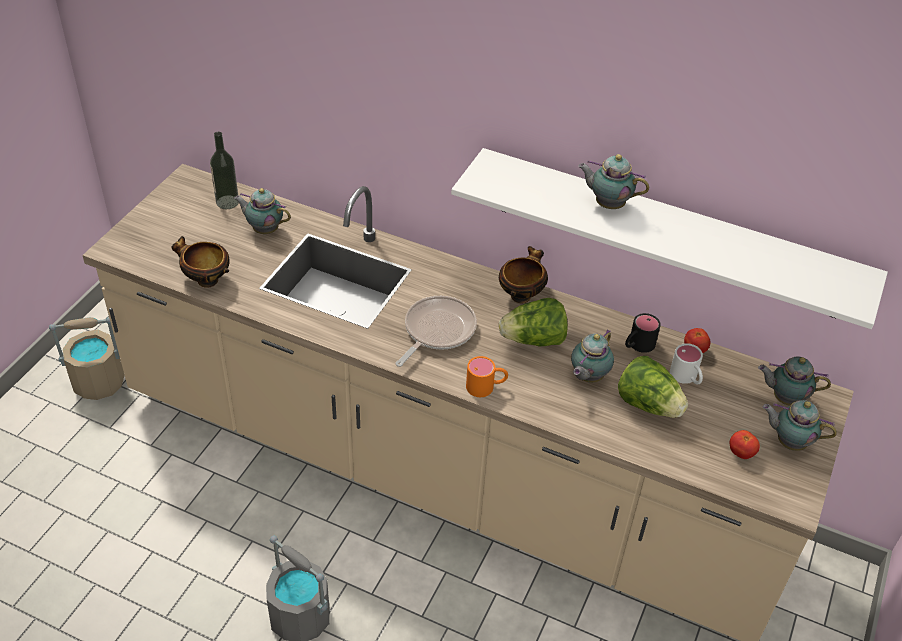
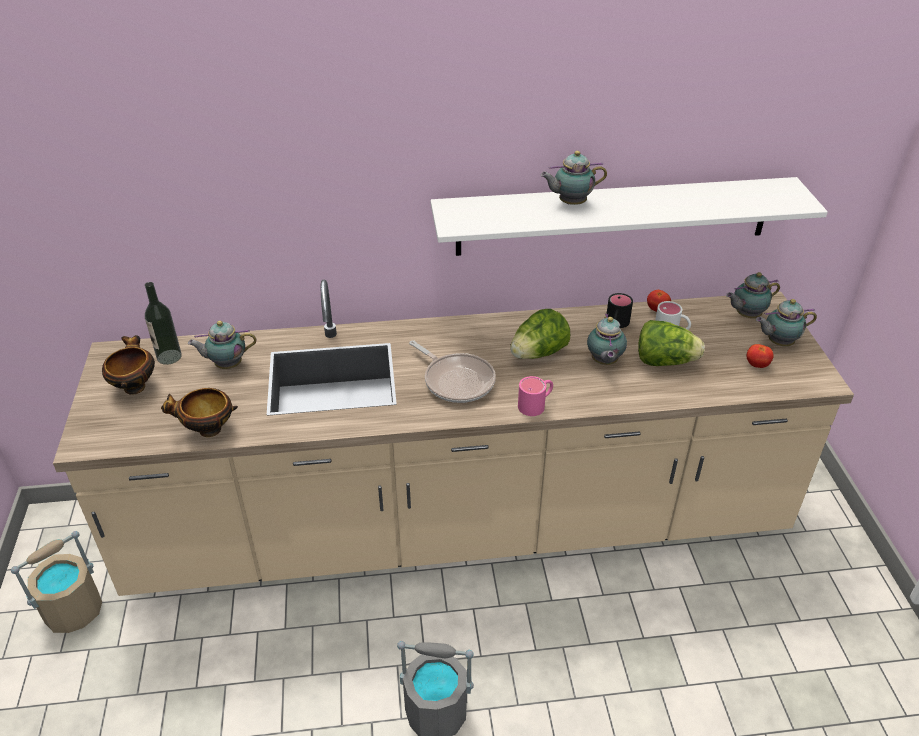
camera: 30 degrees left, 5 degrees down
frying pan [395,296,477,367] -> frying pan turned 135 degrees clockwise [409,340,496,403]
orange mug [466,356,508,397] -> pink mug [518,376,553,416]
bowl [499,246,548,303] -> bowl moved to [102,335,155,394]

